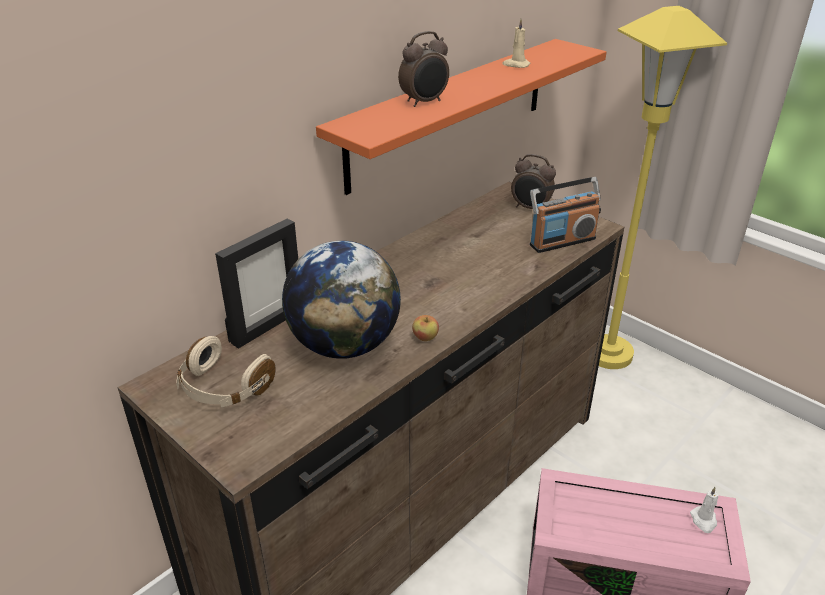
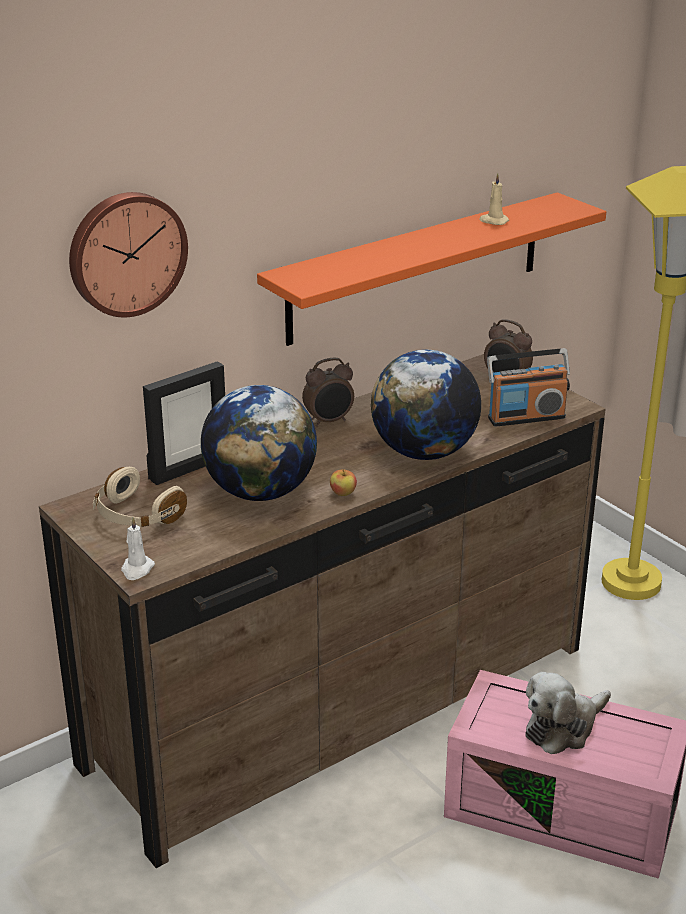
camera: 10 degrees right, 5 degrees down
alarm clock [398,31,449,107] -> alarm clock moved to [302,357,354,427]
white candle [690,487,718,533] -> white candle moved to [121,517,155,580]
none -> wall clock [69,192,188,317]
none -> globe [371,350,481,460]
none -> plush toy [526,672,611,754]

